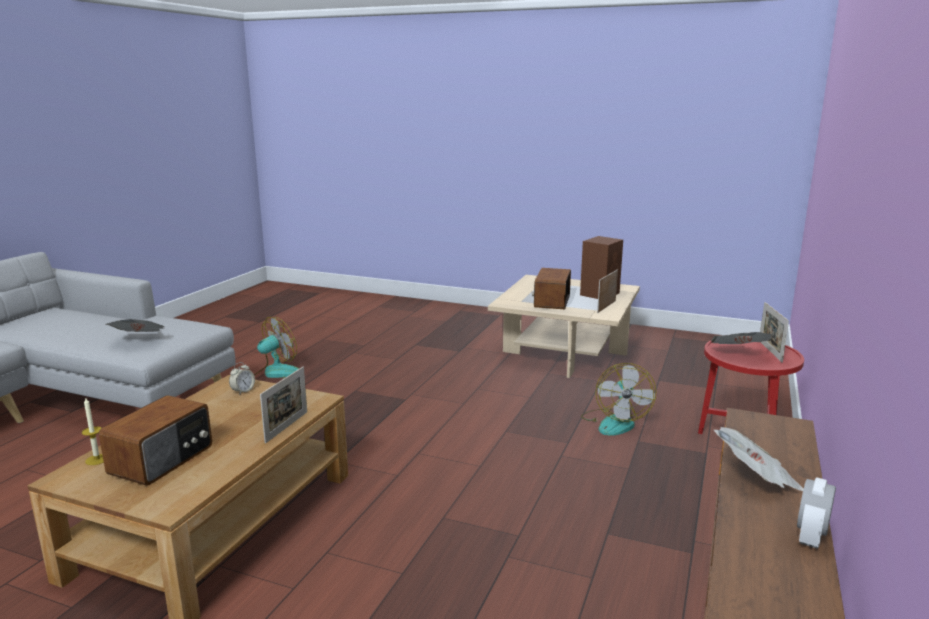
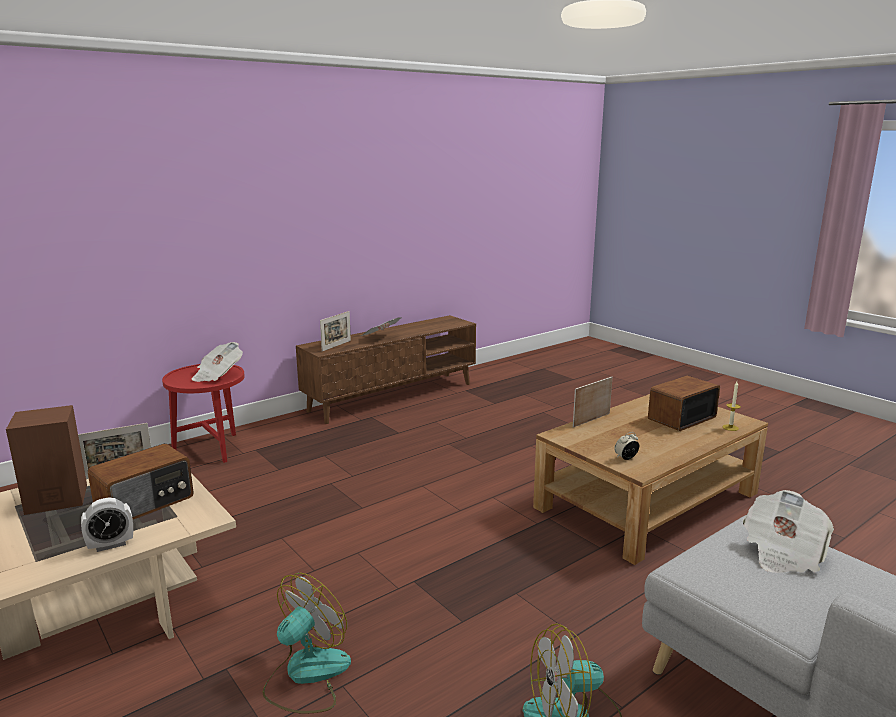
camera: 150 degrees left, 0 degrees up
fan [581,363,656,436] -> fan moved to [262,573,351,713]
picture frame [760,302,789,362] -> picture frame moved to [320,311,351,351]
alarm clock [797,477,836,549] -> alarm clock moved to [81,498,133,552]

